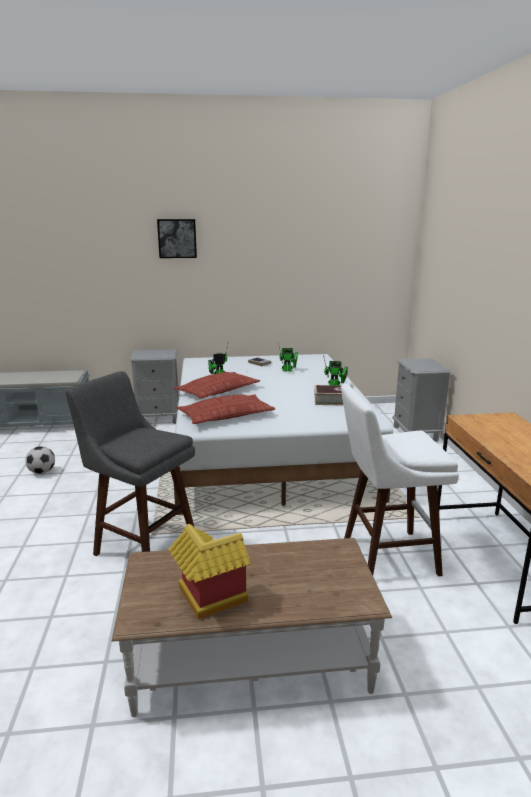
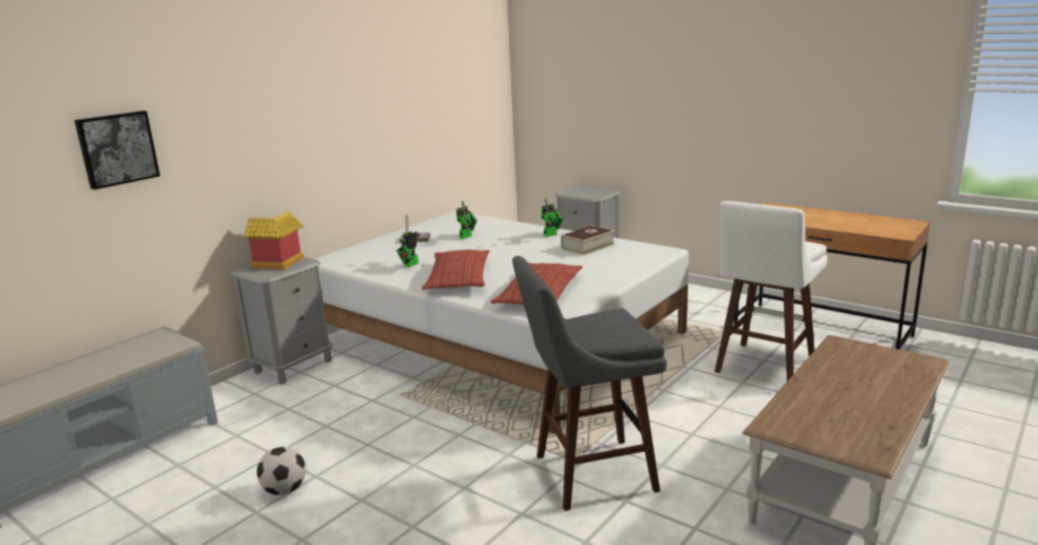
camera: 45 degrees left, 0 degrees up
picture [157,219,197,258] -> picture moved to [74,111,160,190]
toy house [168,524,250,620] -> toy house moved to [243,211,304,270]

